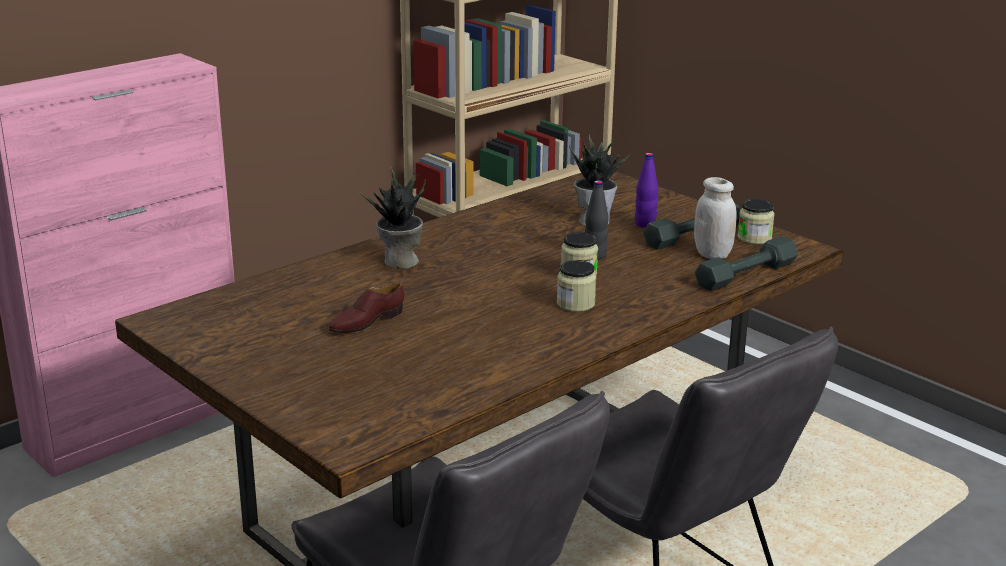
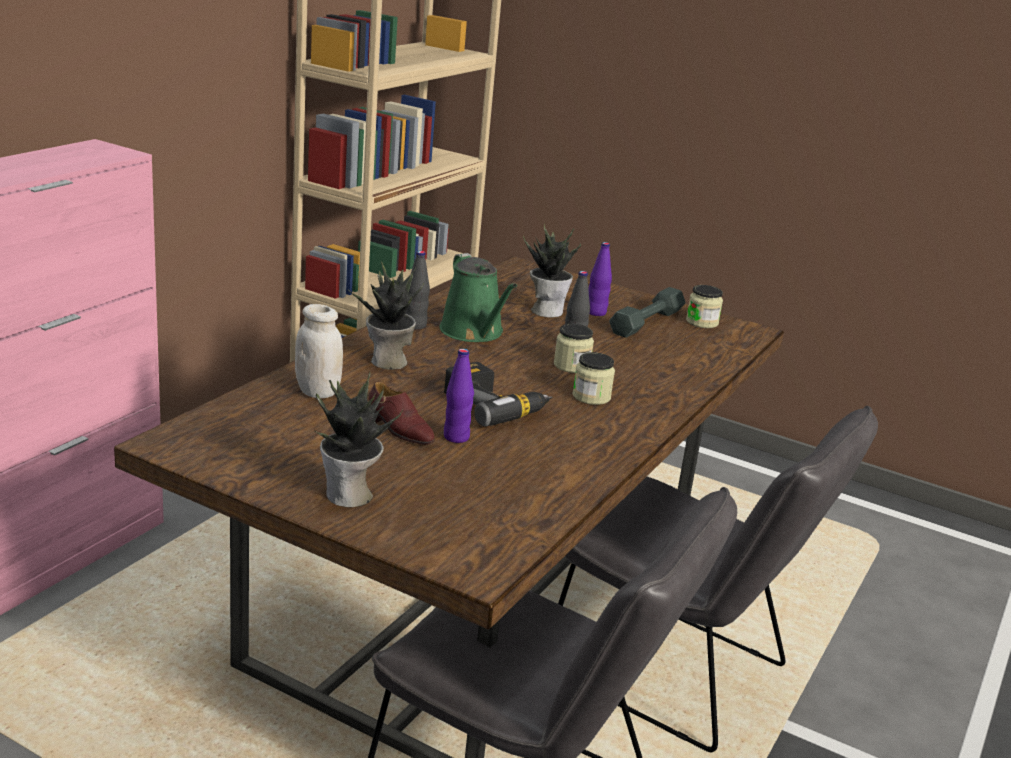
camera: 20 degrees left, 0 degrees up
brown shoe [329,282,404,333] -> brown shoe turned 75 degrees counterclockwise [369,382,435,445]
white jar [694,177,736,259] -> white jar moved to [295,304,343,398]
grey dumbbell [695,236,798,291] -> none
none -> potted plant [315,372,403,507]
none -> black bottle [405,251,430,330]
none -> green watering can [440,253,517,342]
none -> purple bottle [444,349,474,443]
none -> power drill [444,362,553,427]

